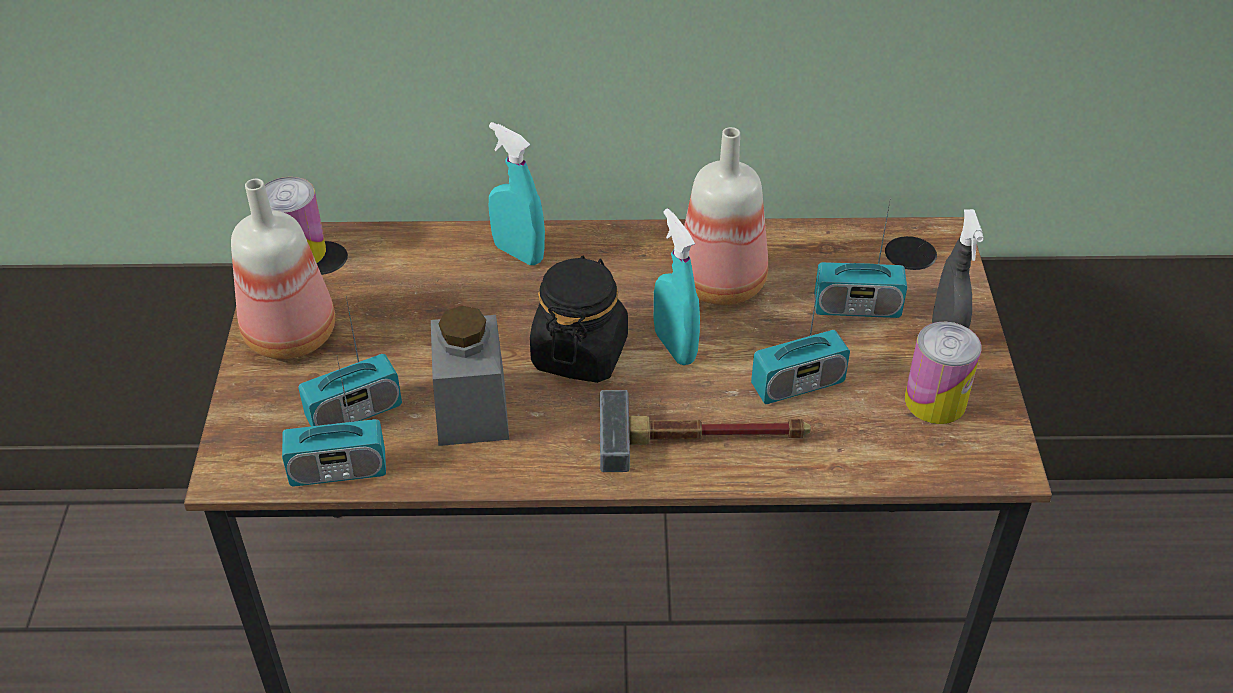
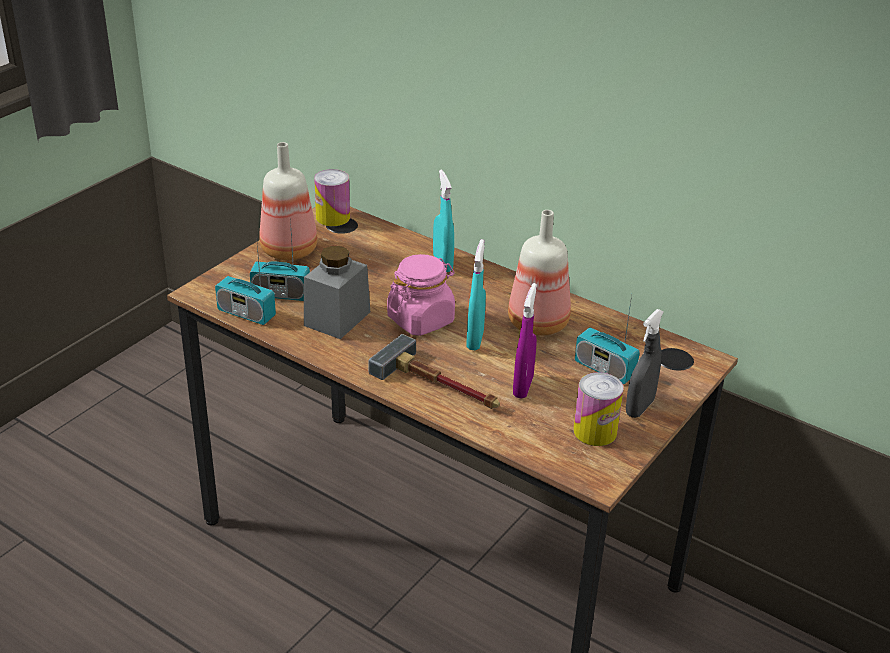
camera: 35 degrees right, 10 degrees down
black jar [530,256,628,383] -> pink jar [387,254,455,336]
radio [751,269,850,404] -> purple spray bottle [513,283,537,399]

